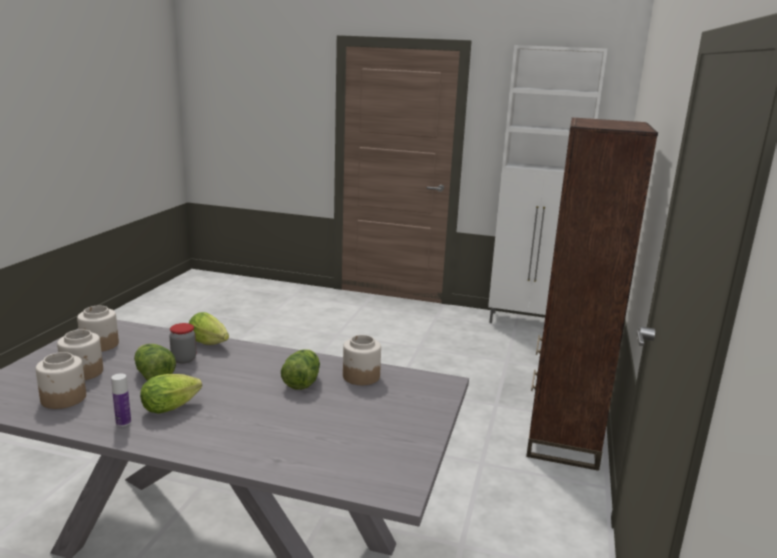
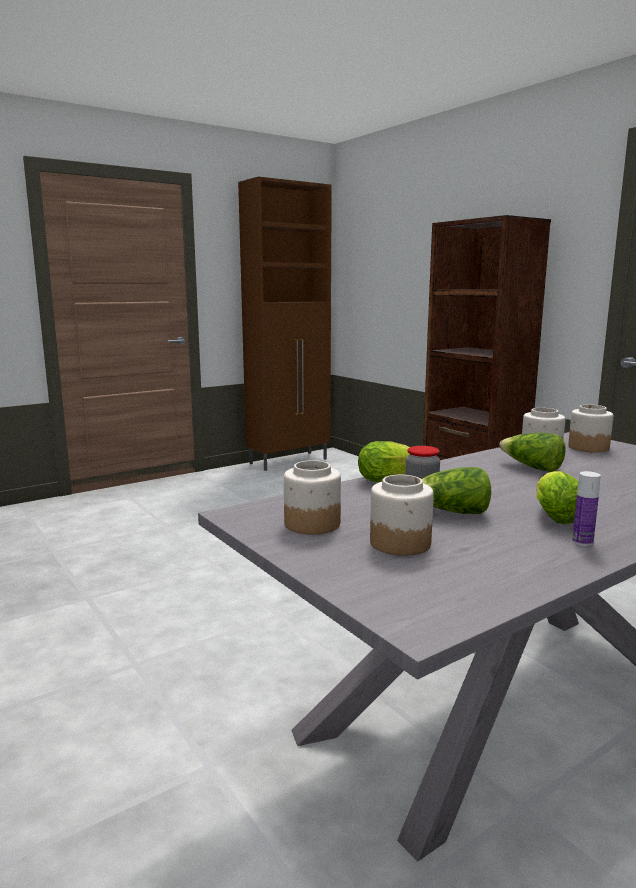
camera: 50 degrees left, 5 degrees down
jar [36,352,86,409] -> jar moved to [568,405,613,453]
white cabinet [488,45,608,323] -> brown cabinet [238,177,332,471]

